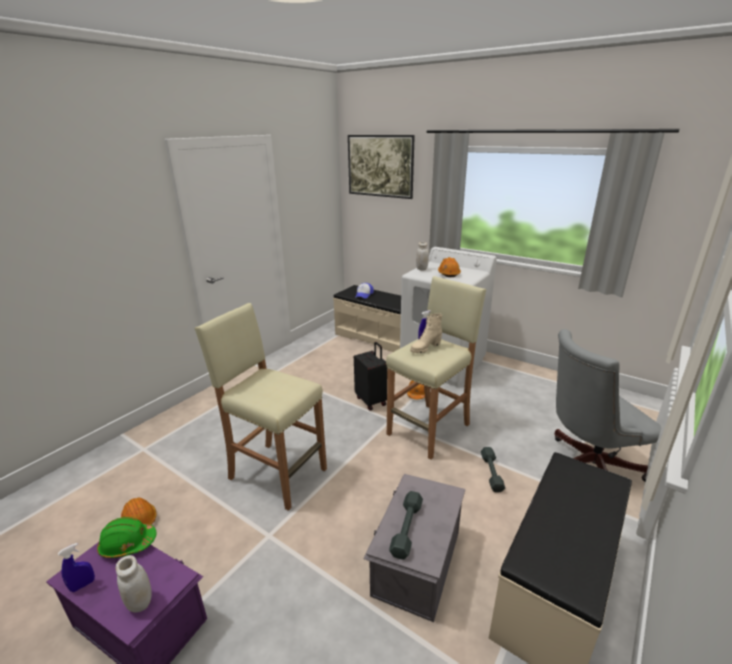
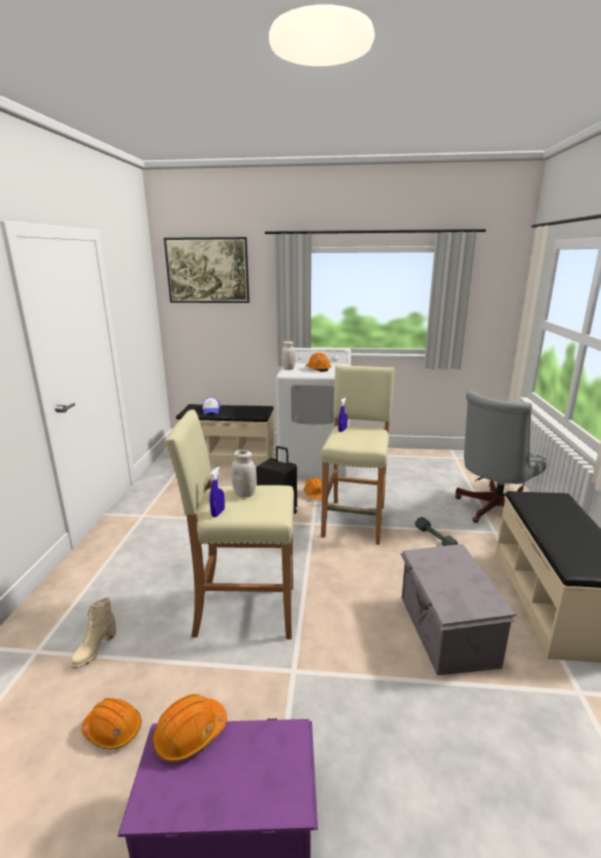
camera: 30 degrees left, 5 degrees down
blue spray bottle [58,543,95,592] -> blue spray bottle moved to [210,466,225,517]
green hard hat [97,517,157,558] -> orange hard hat [152,694,227,762]
white jar [116,555,152,612] -> white jar moved to [231,450,256,497]
grey dumbbell [389,491,423,560] -> none
beige boot [410,314,442,353] -> beige boot moved to [71,597,116,669]

